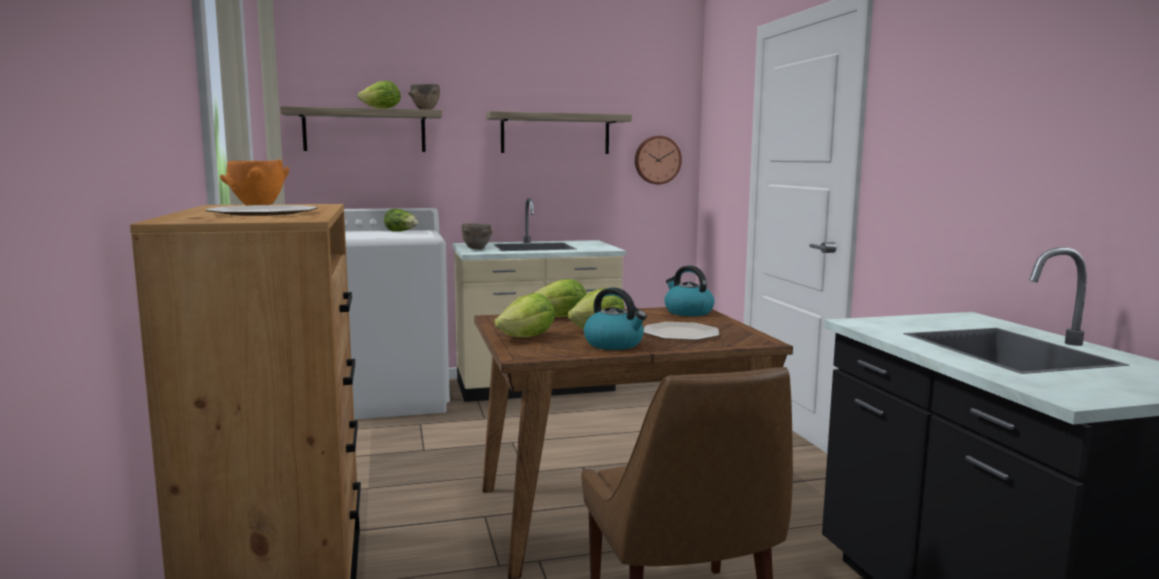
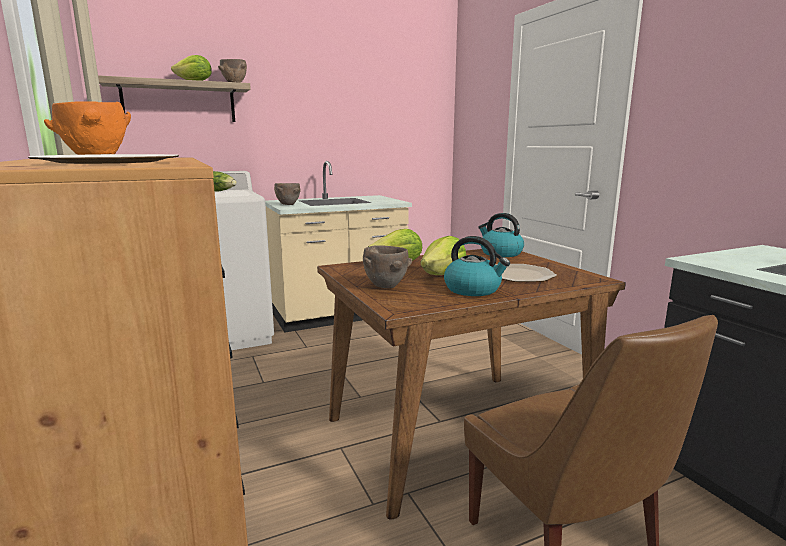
camera: 10 degrees left, 5 degrees up
shelf [486,111,632,154] -> none
lettuce [494,293,555,337] -> brown bowl [363,245,412,288]
wall clock [635,136,682,184] -> none

